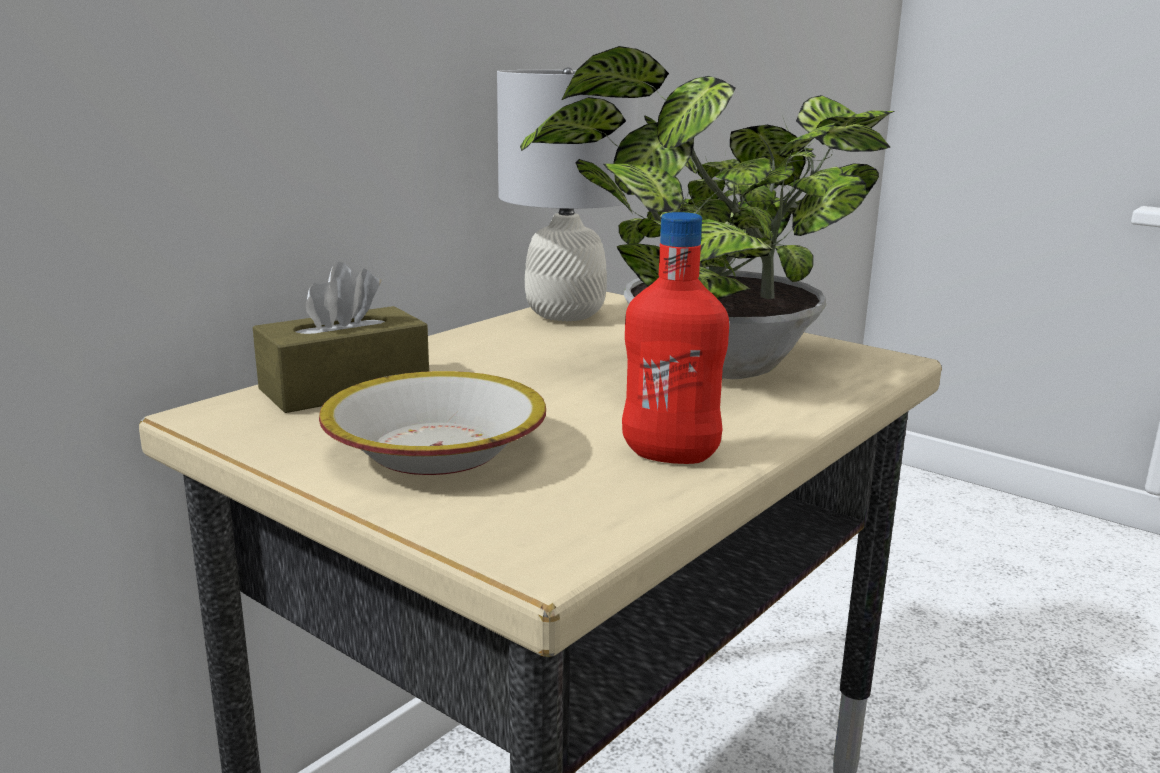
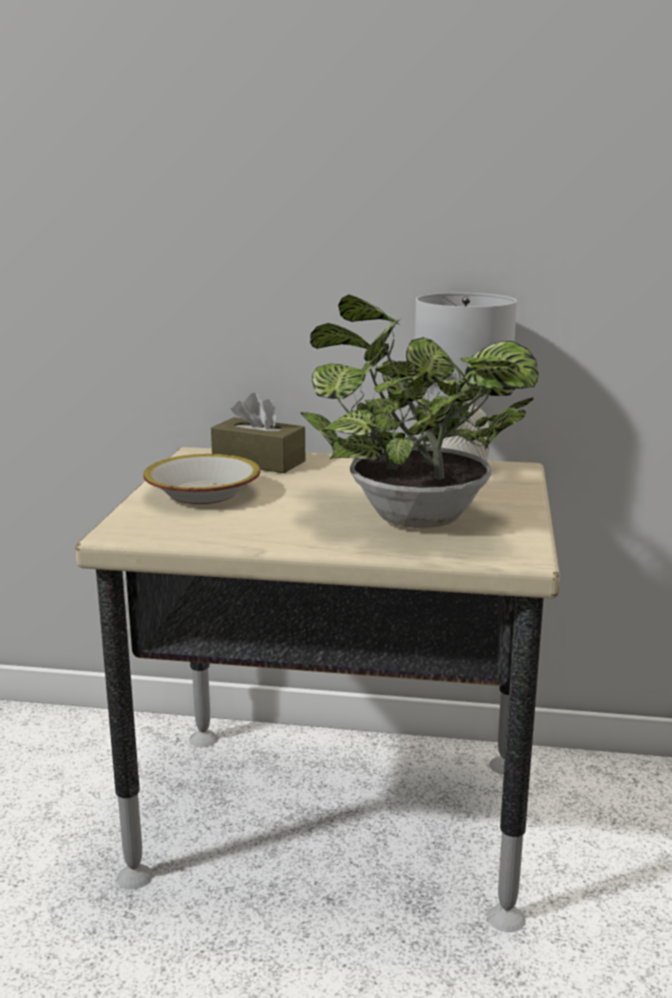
camera: 60 degrees right, 0 degrees up
red bottle [622,212,729,464] -> none

